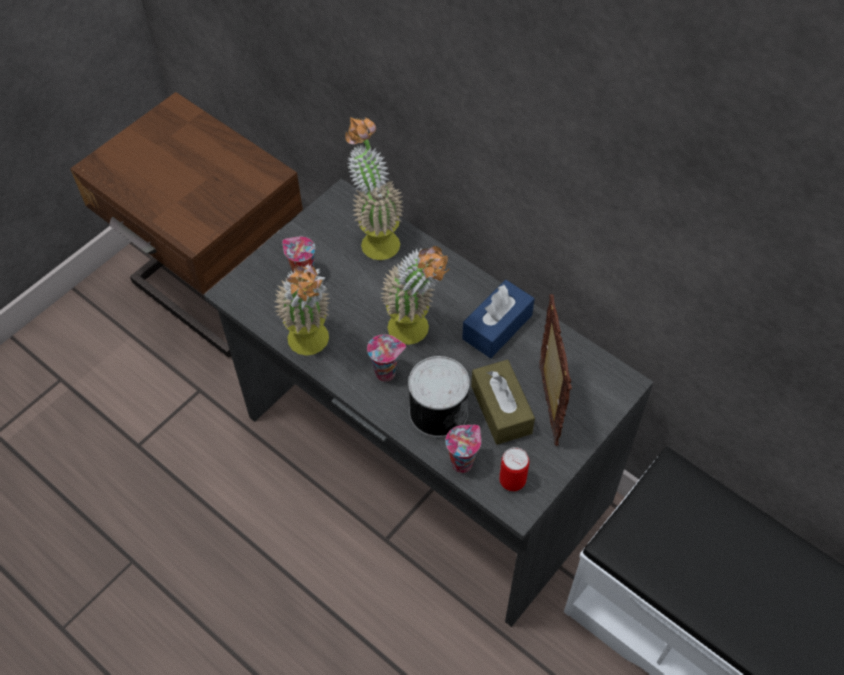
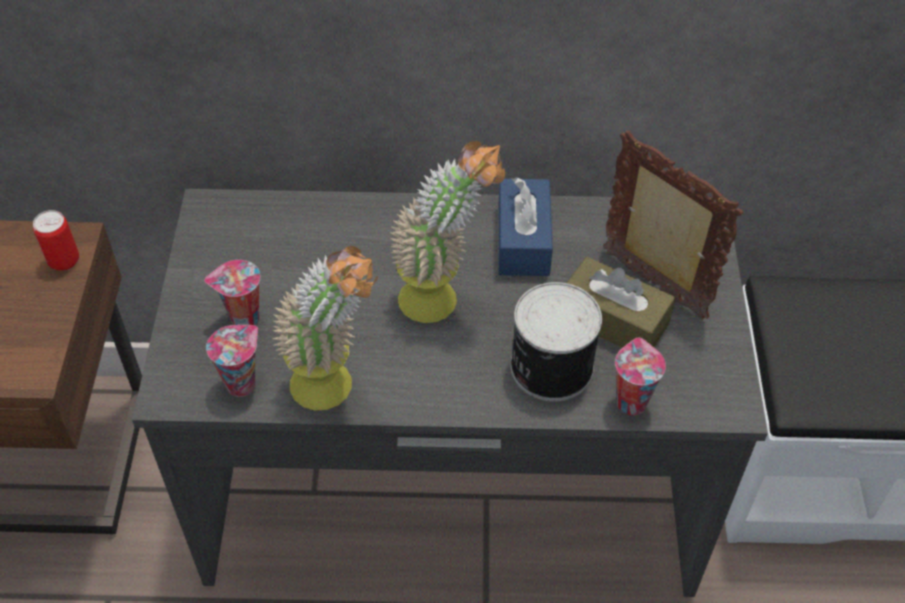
camera: 40 degrees left, 5 degrees down
potted plant [345,117,403,260] -> none
cup [367,334,406,382] -> cup moved to [206,325,258,397]
can [499,447,529,491] -> can moved to [33,210,79,271]

